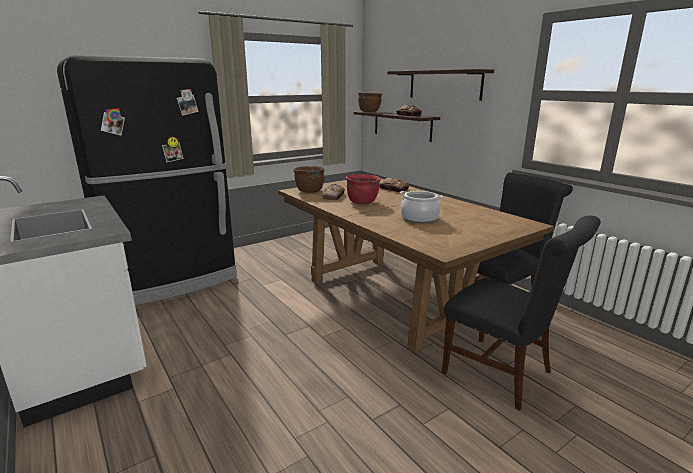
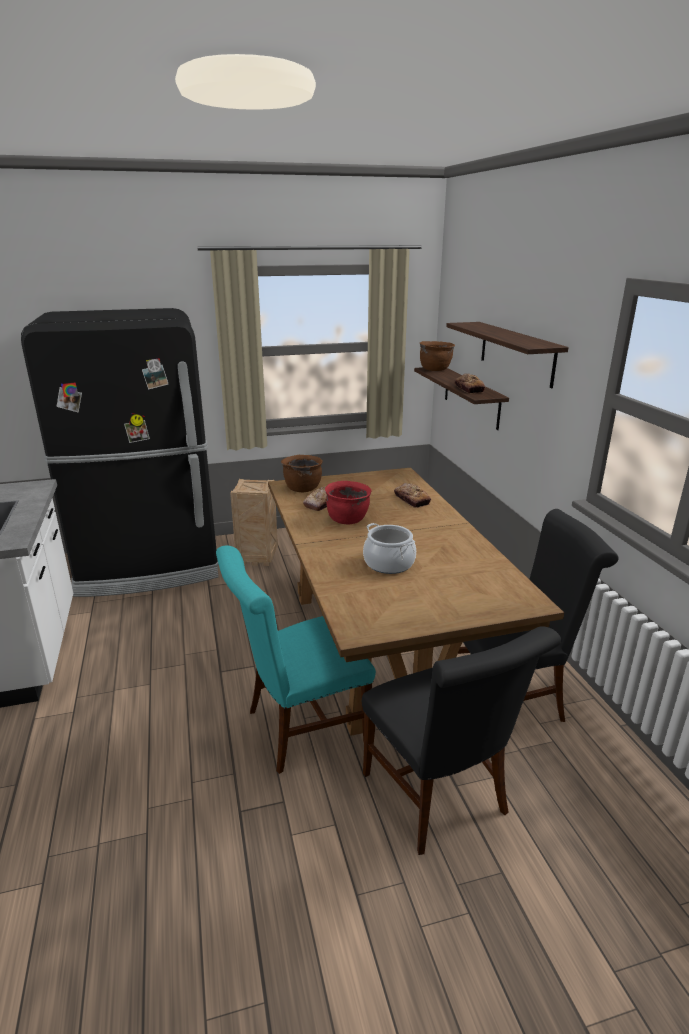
camera: 20 degrees right, 5 degrees up
none -> turquoise chair [216,546,376,774]
none -> crate [230,479,278,566]

